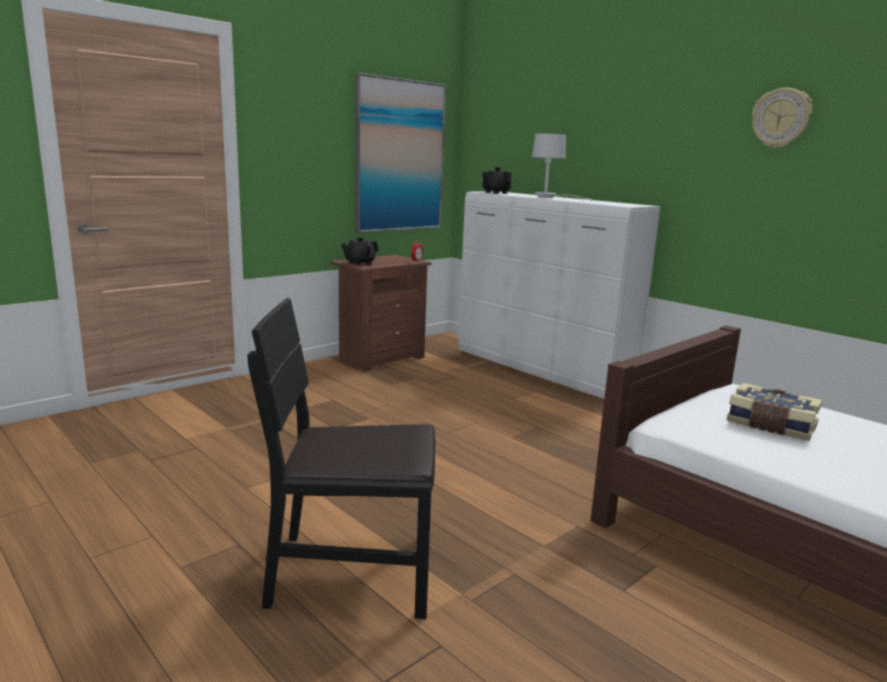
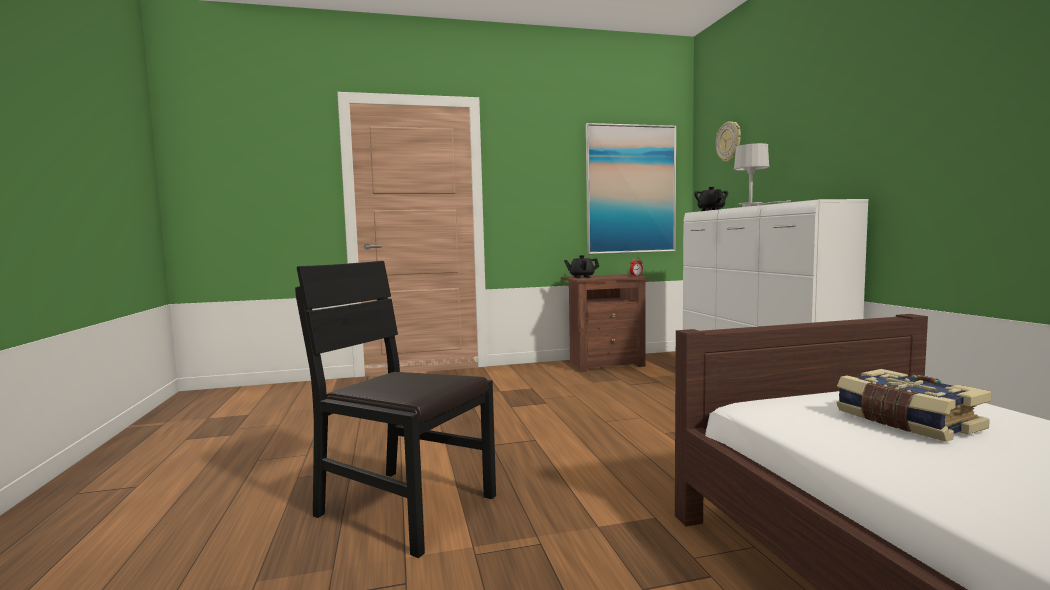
camera: 30 degrees right, 10 degrees down
wall clock [752,88,813,148] -> wall clock moved to [716,121,741,162]

